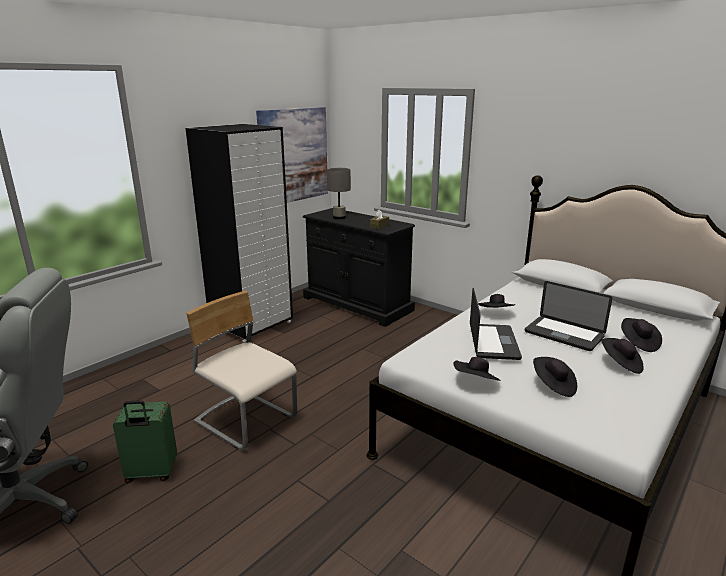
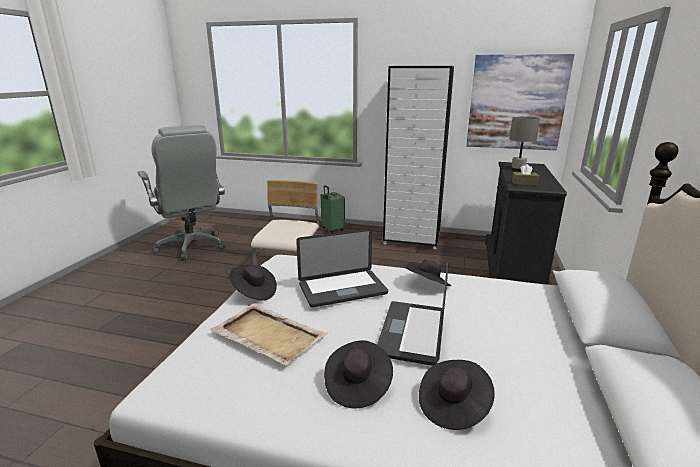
camera: 65 degrees right, 0 degrees up
green suitcase [113,400,177,483] -> green suitcase moved to [321,185,345,234]
black hat [533,357,577,397] -> beige tray [210,303,328,365]

